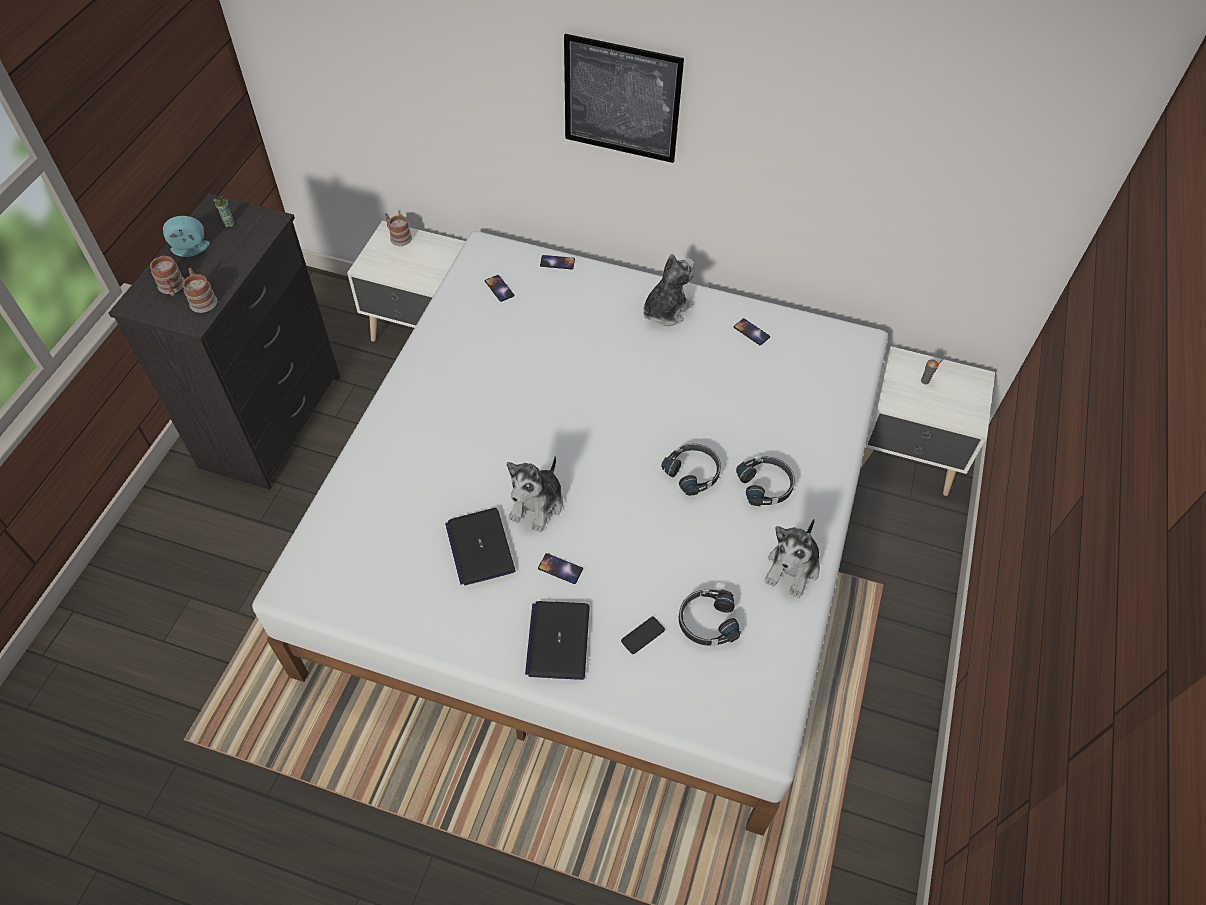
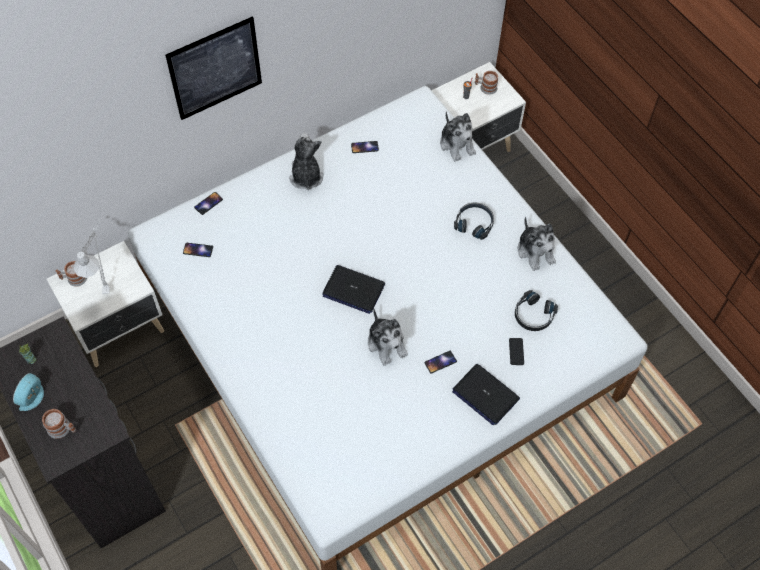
camera: 50 degrees left, 5 degrees up
mug [182,268,217,313] -> mug moved to [475,71,498,95]
laptop [445,508,516,586] -> laptop moved to [322,265,385,314]
black headphones [661,444,721,496] -> none
none -> grey table lamp [74,219,110,294]
none -> plush toy [440,111,476,162]

